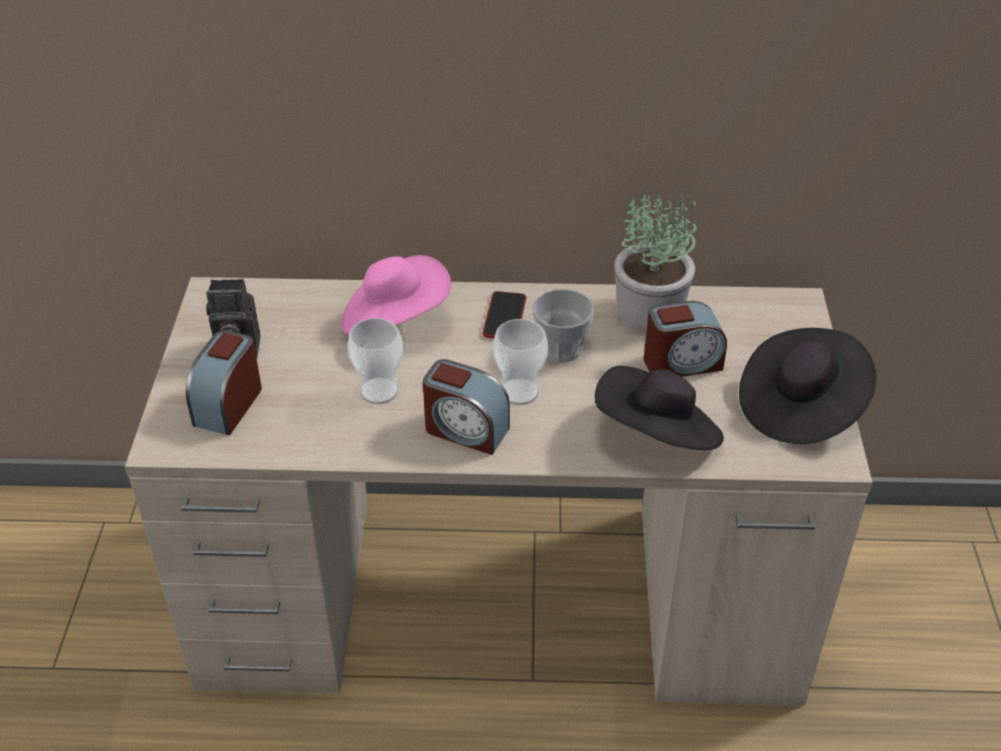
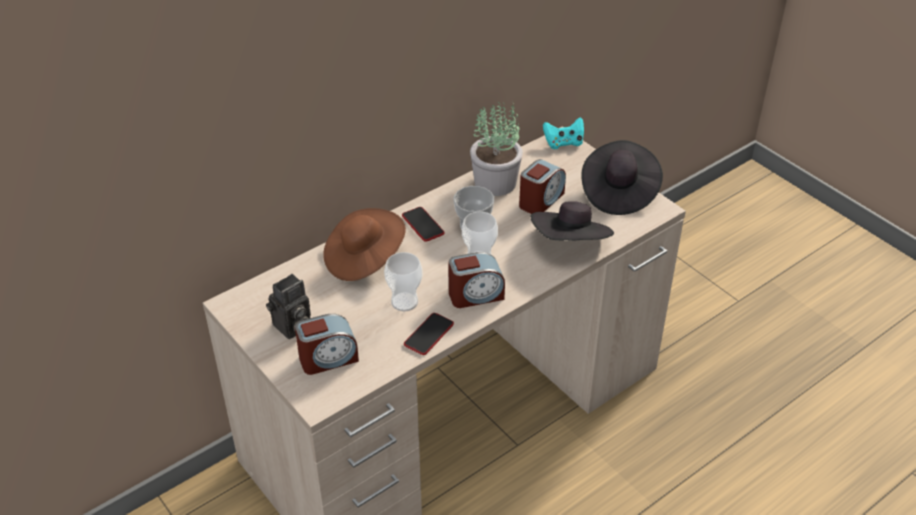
camera: 40 degrees left, 0 degrees up
alarm clock [186,330,262,435] -> alarm clock turned 90 degrees counterclockwise [295,314,359,375]
pink hat [342,255,451,335] -> brown hat [323,208,406,281]
none -> phone [404,313,454,355]
none -> turquoise game controller [543,117,584,149]

